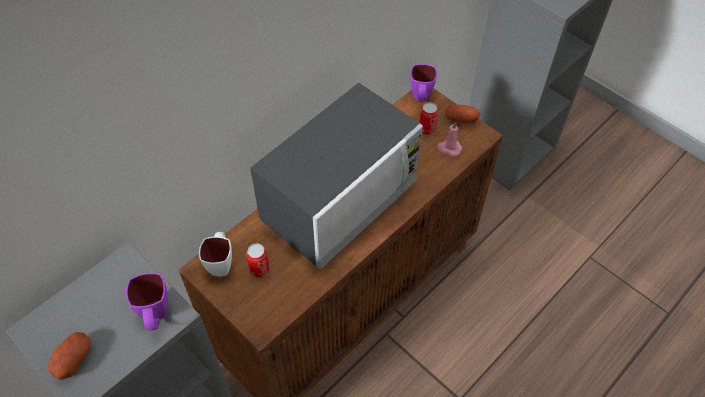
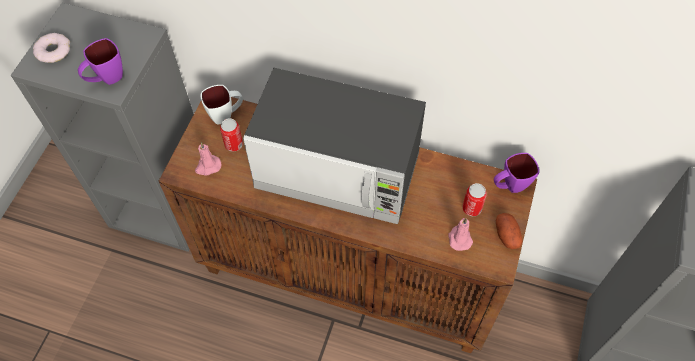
camera: 65 degrees right, 5 degrees up
potato [48,332,91,380] -> donut [33,33,70,63]
none -> pink candle [195,142,222,176]

